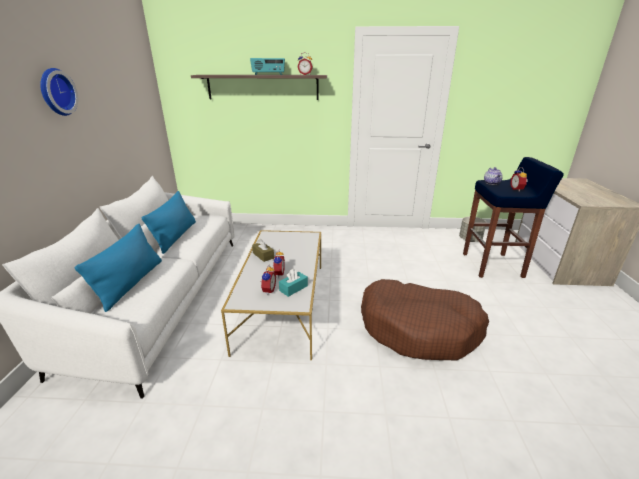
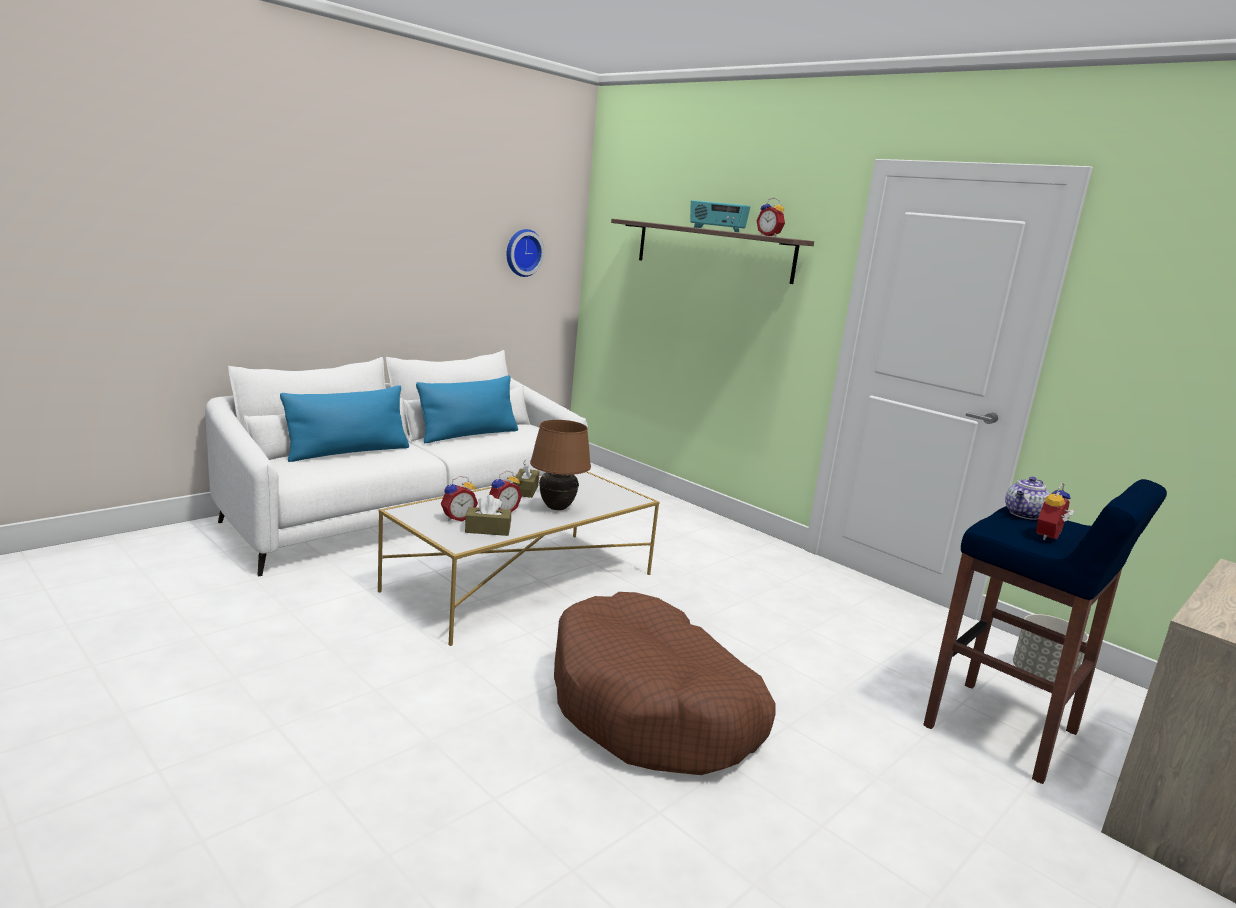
camera: 40 degrees right, 10 degrees down
wall clock [40,68,78,116] -> wall clock moved to [507,229,545,277]
turquoise tissue box [279,269,308,297] -> brown tissue box [465,495,511,536]
none -> brown table lamp [530,420,591,510]

